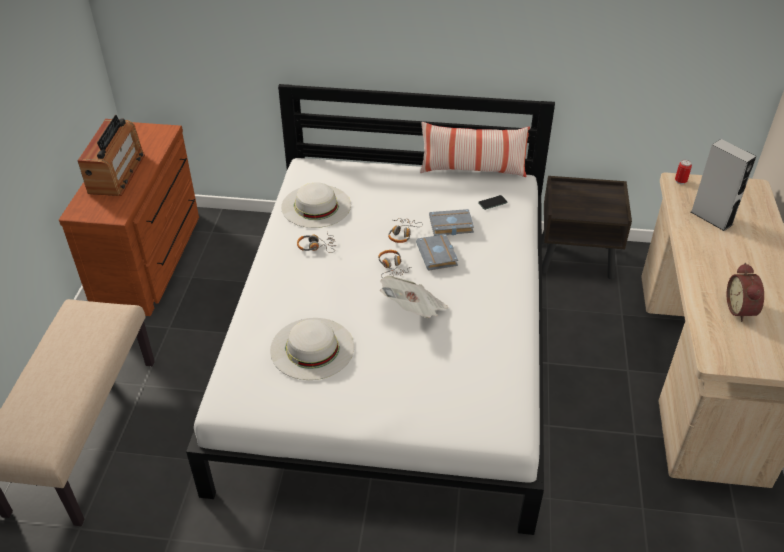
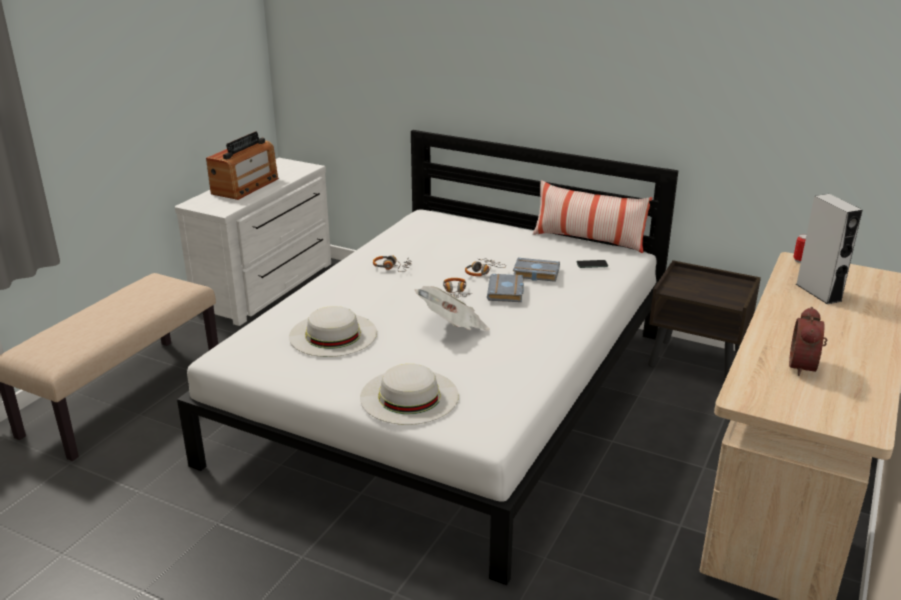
camera: 20 degrees right, 15 degrees down
brown dresser [59,122,199,316] -> white dresser [175,158,331,326]
white hat [281,182,351,228] -> white hat moved to [360,364,459,425]

